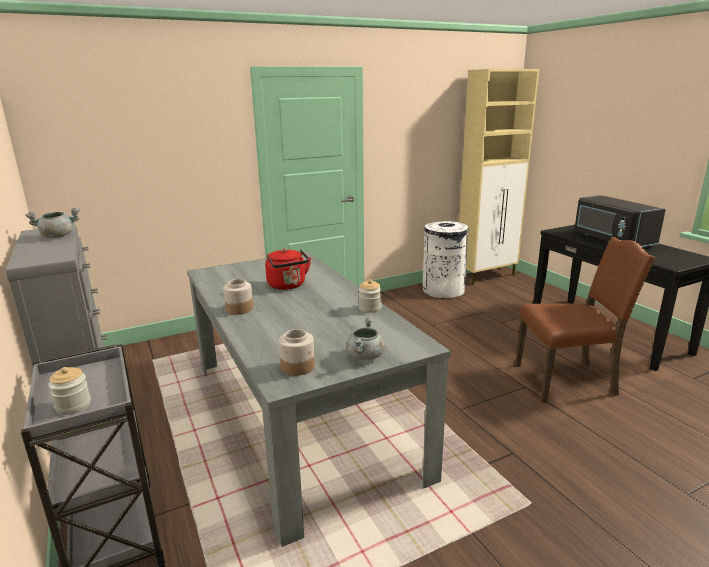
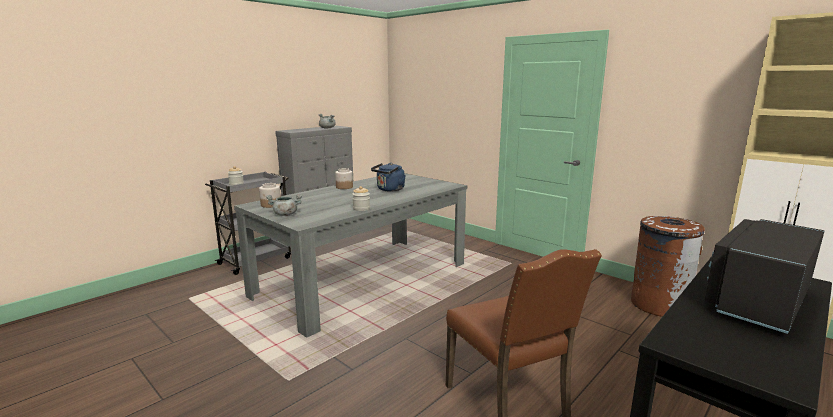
camera: 70 degrees right, 5 degrees down
red kettle [265,249,311,290] -> blue kettle [371,163,406,192]
white trash can [423,221,469,298] -> brown trash can [631,216,705,317]

